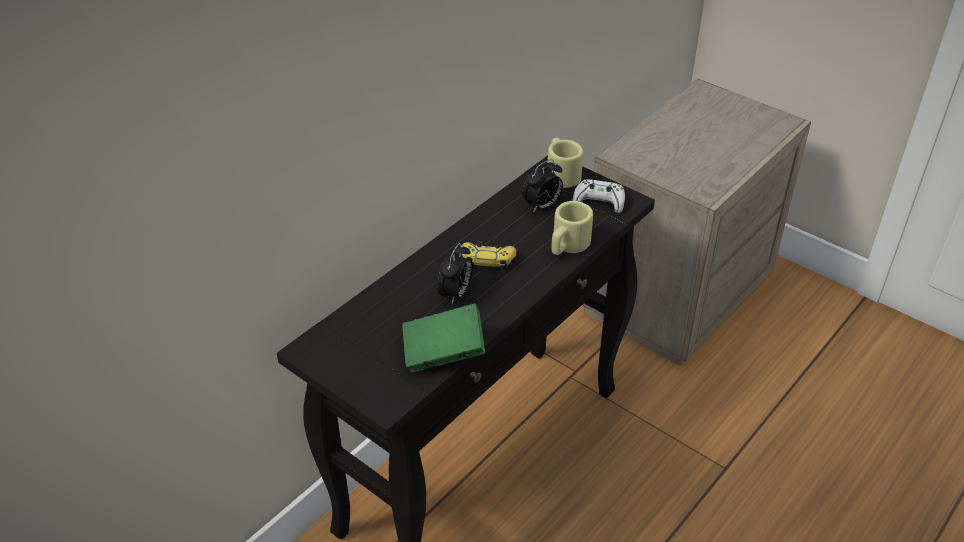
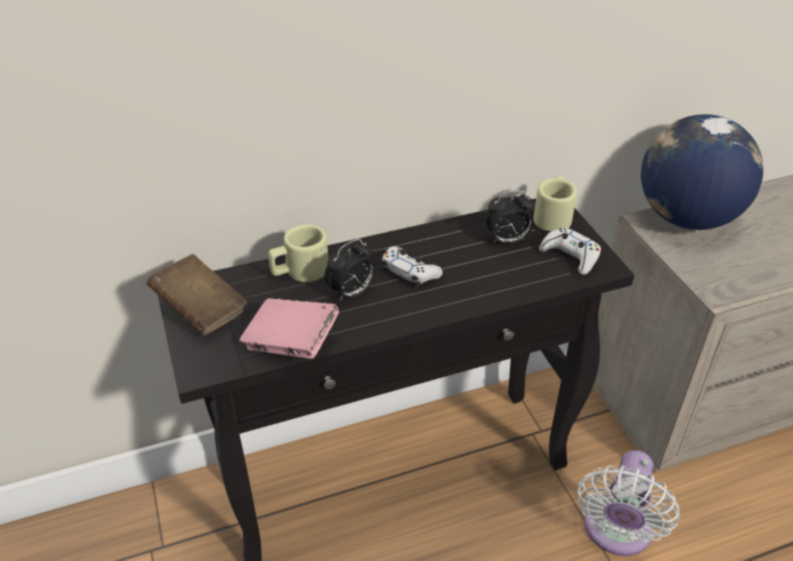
camera: 30 degrees right, 0 degrees up
green book [402,303,485,372] -> pink book [240,298,339,359]
yellow game controller [462,242,516,270] -> white game controller [382,247,443,287]
beige mug [551,201,593,255] -> beige mug moved to [268,224,328,282]
none -> brown book [147,254,247,336]
none -> white fan [578,450,680,556]
none -> globe [641,114,763,230]

